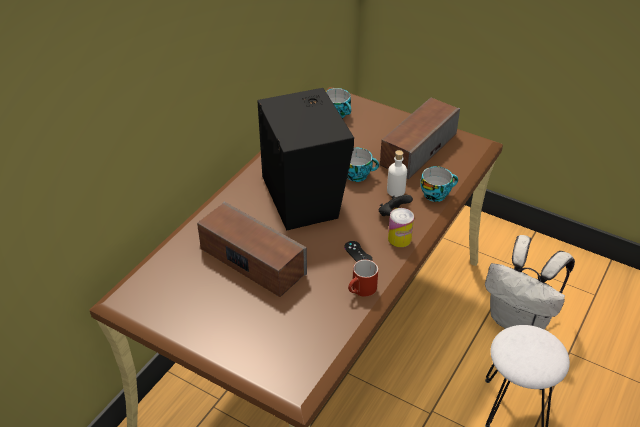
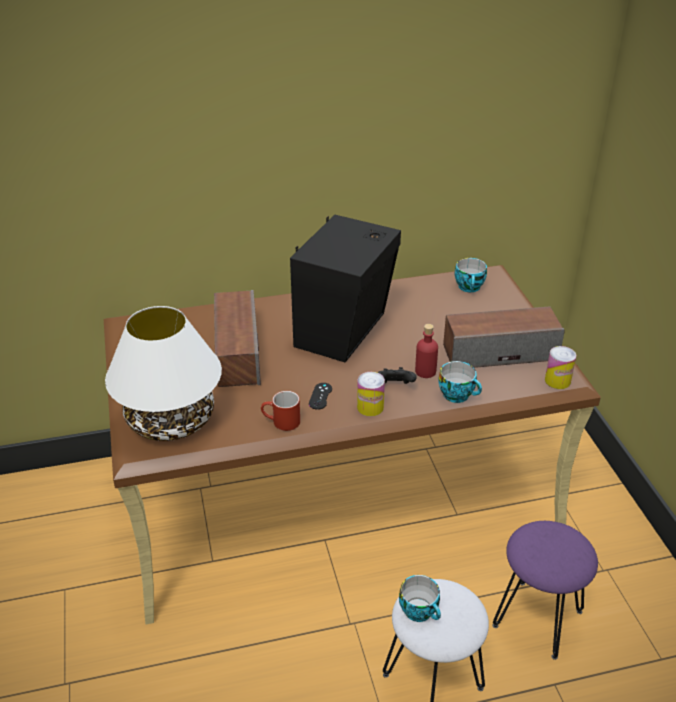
camera: 45 degrees right, 5 degrees down
cup [347,148,379,182] -> cup moved to [399,575,441,622]
white bottle [387,150,407,197] -> red bottle [415,324,438,378]
white backpack [485,235,575,329] -> purple stool [493,521,598,660]
none -> white table lamp [105,306,222,441]
none -> can [545,346,576,389]

